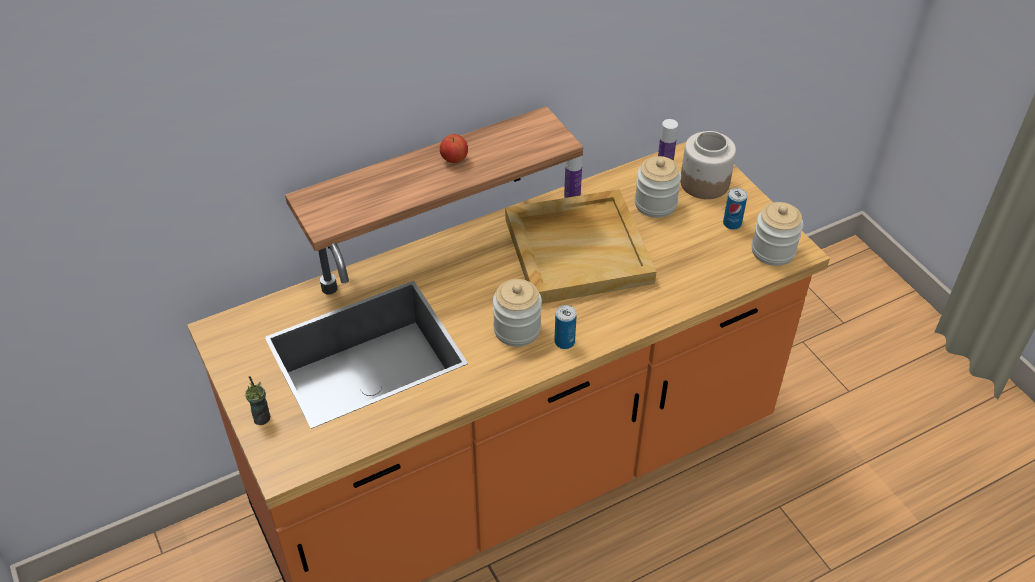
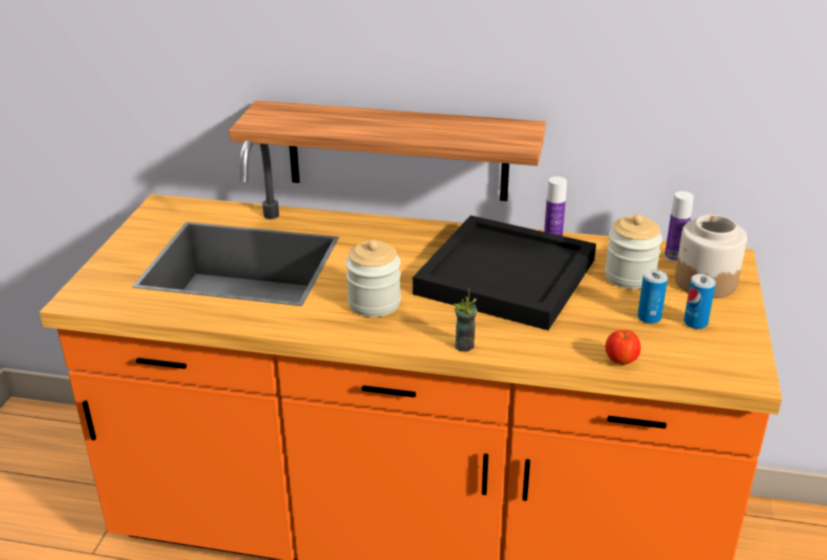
camera: 40 degrees right, 15 degrees down
cup [244,376,271,425] -> cup moved to [453,288,477,352]
apple [440,134,468,163] -> apple moved to [605,330,641,365]
beige tray [505,189,657,304] -> black tray [413,215,596,331]
can [554,305,577,349] -> can moved to [638,269,668,324]
jar [752,202,804,266] -> none

